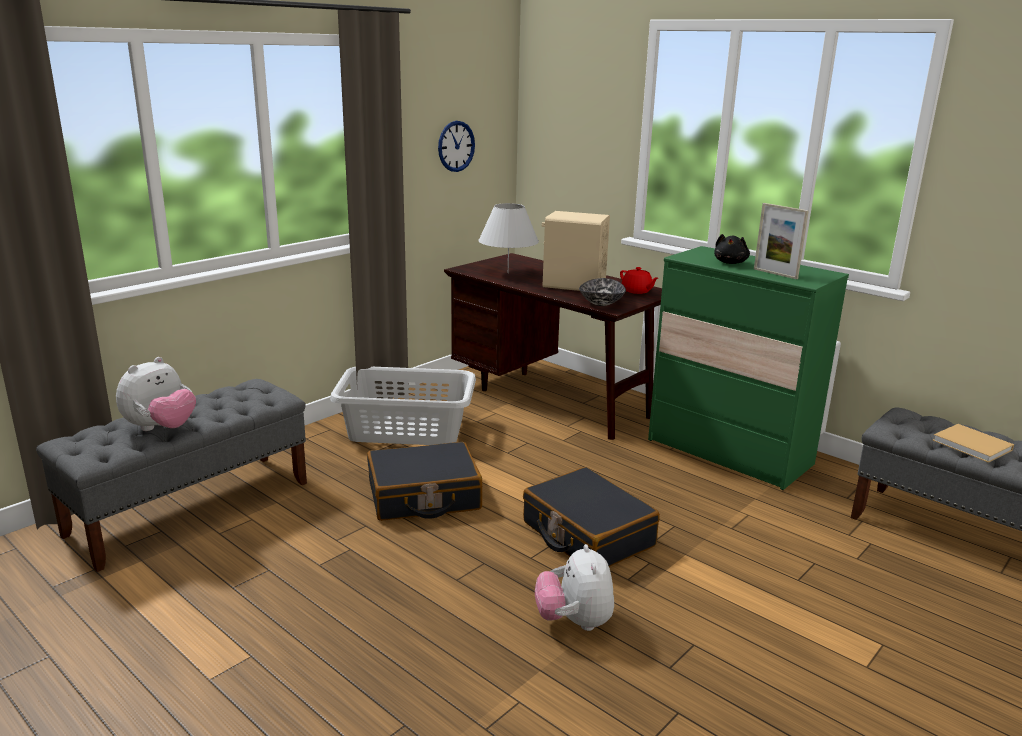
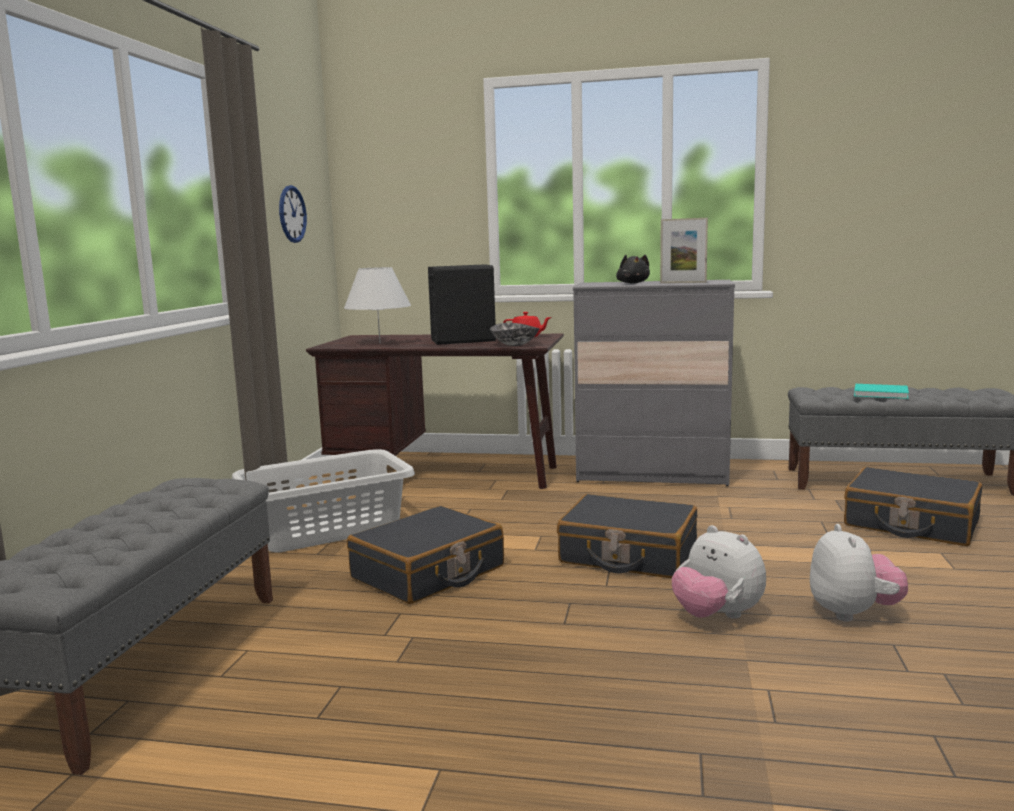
camera: 30 degrees left, 10 degrees down
plush toy [116,357,196,431] -> plush toy moved to [810,524,908,622]
beige speaker [542,211,610,291] -> black speaker [428,264,496,345]
green dresser [648,246,849,490] -> grey dresser [573,280,735,486]
beige book [932,424,1014,463] -> turquoise book [854,384,909,399]
none -> black suitcase [844,467,982,546]

